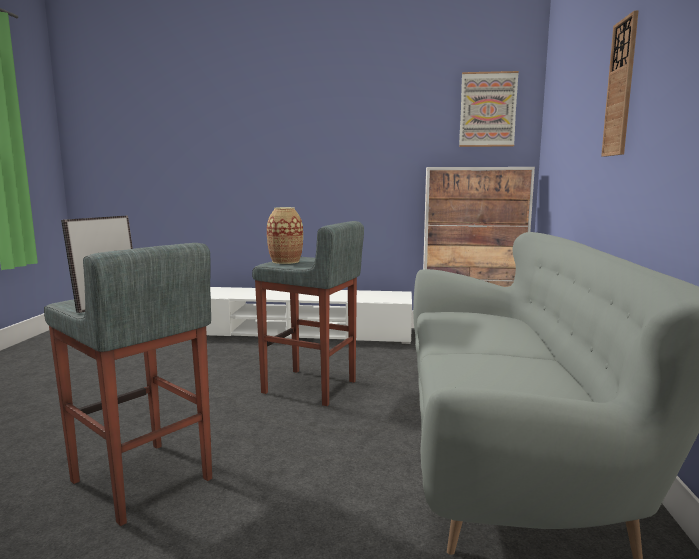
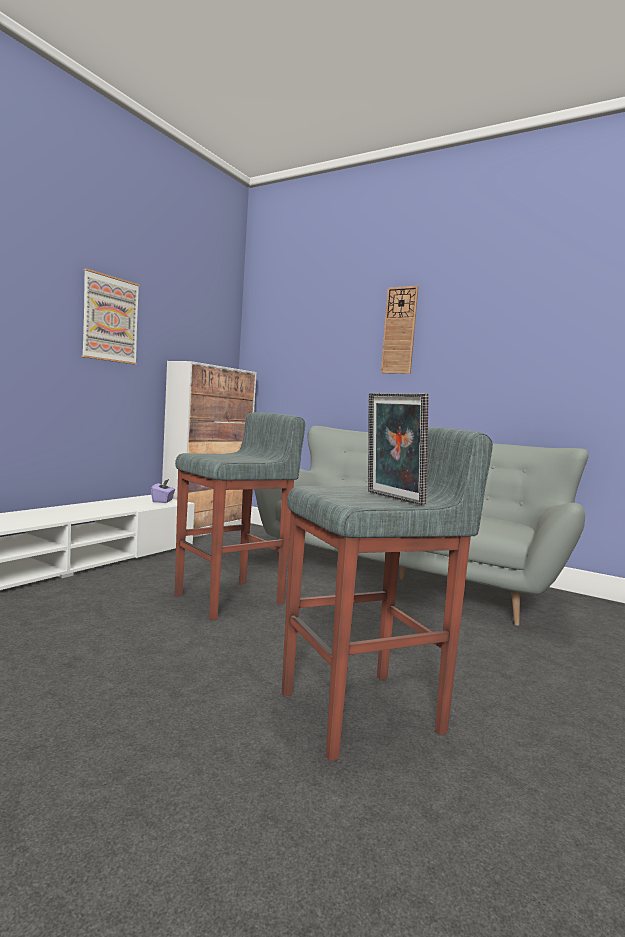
camera: 65 degrees left, 5 degrees down
vase [267,207,303,264] -> none
picture [459,71,519,147] -> picture moved to [82,268,140,365]
none -> purple tissue box [151,479,175,503]

